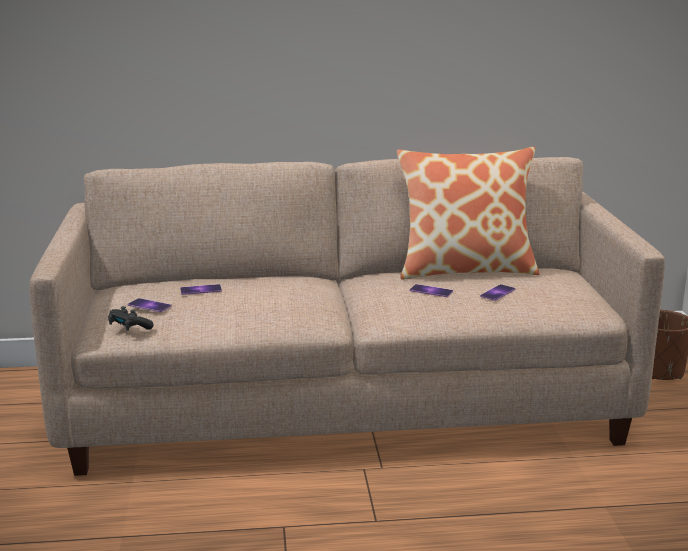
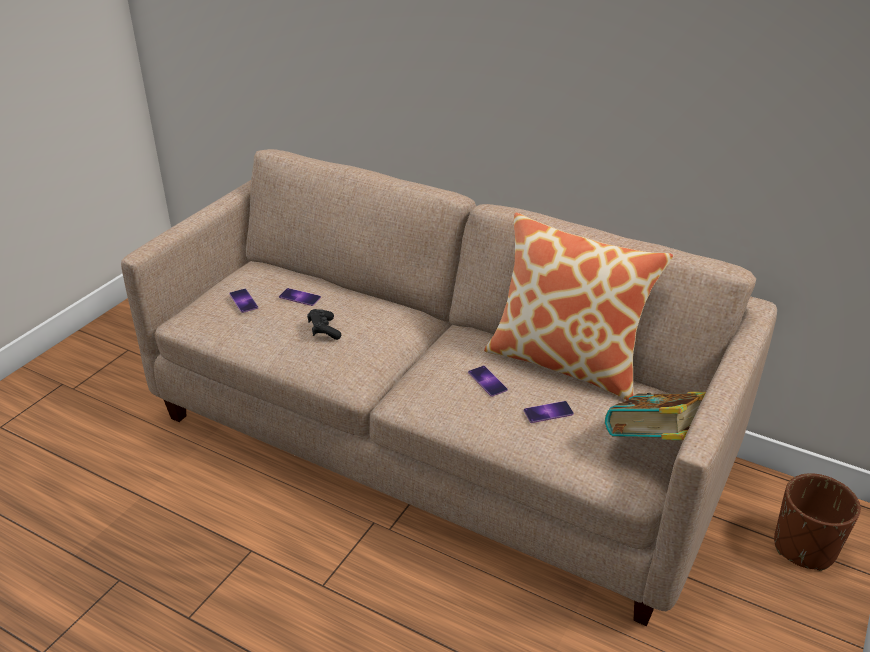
camera: 35 degrees right, 15 degrees up
black game controller [108,306,154,331] -> black game controller moved to [307,309,341,340]
none -> book [605,392,706,440]

